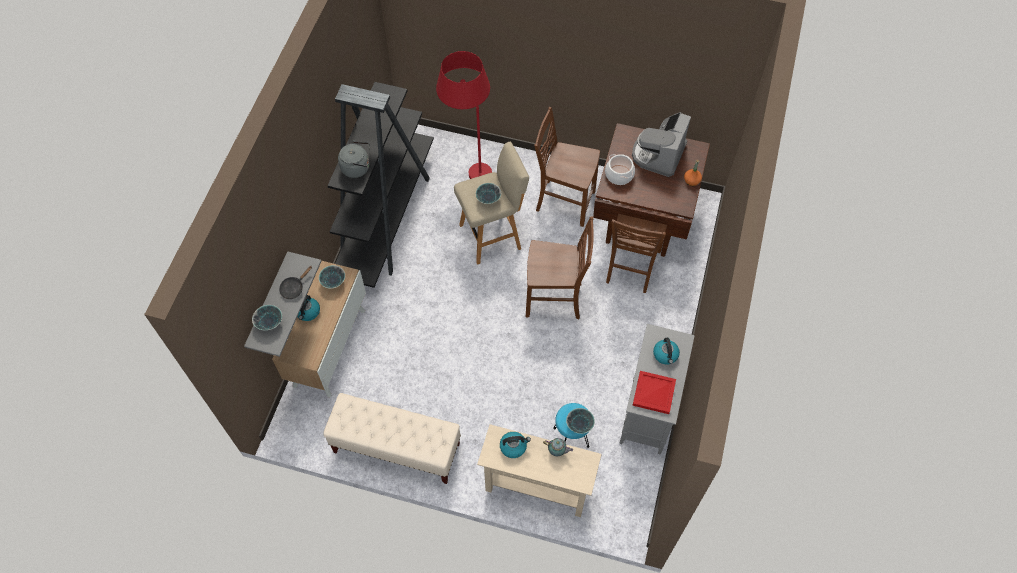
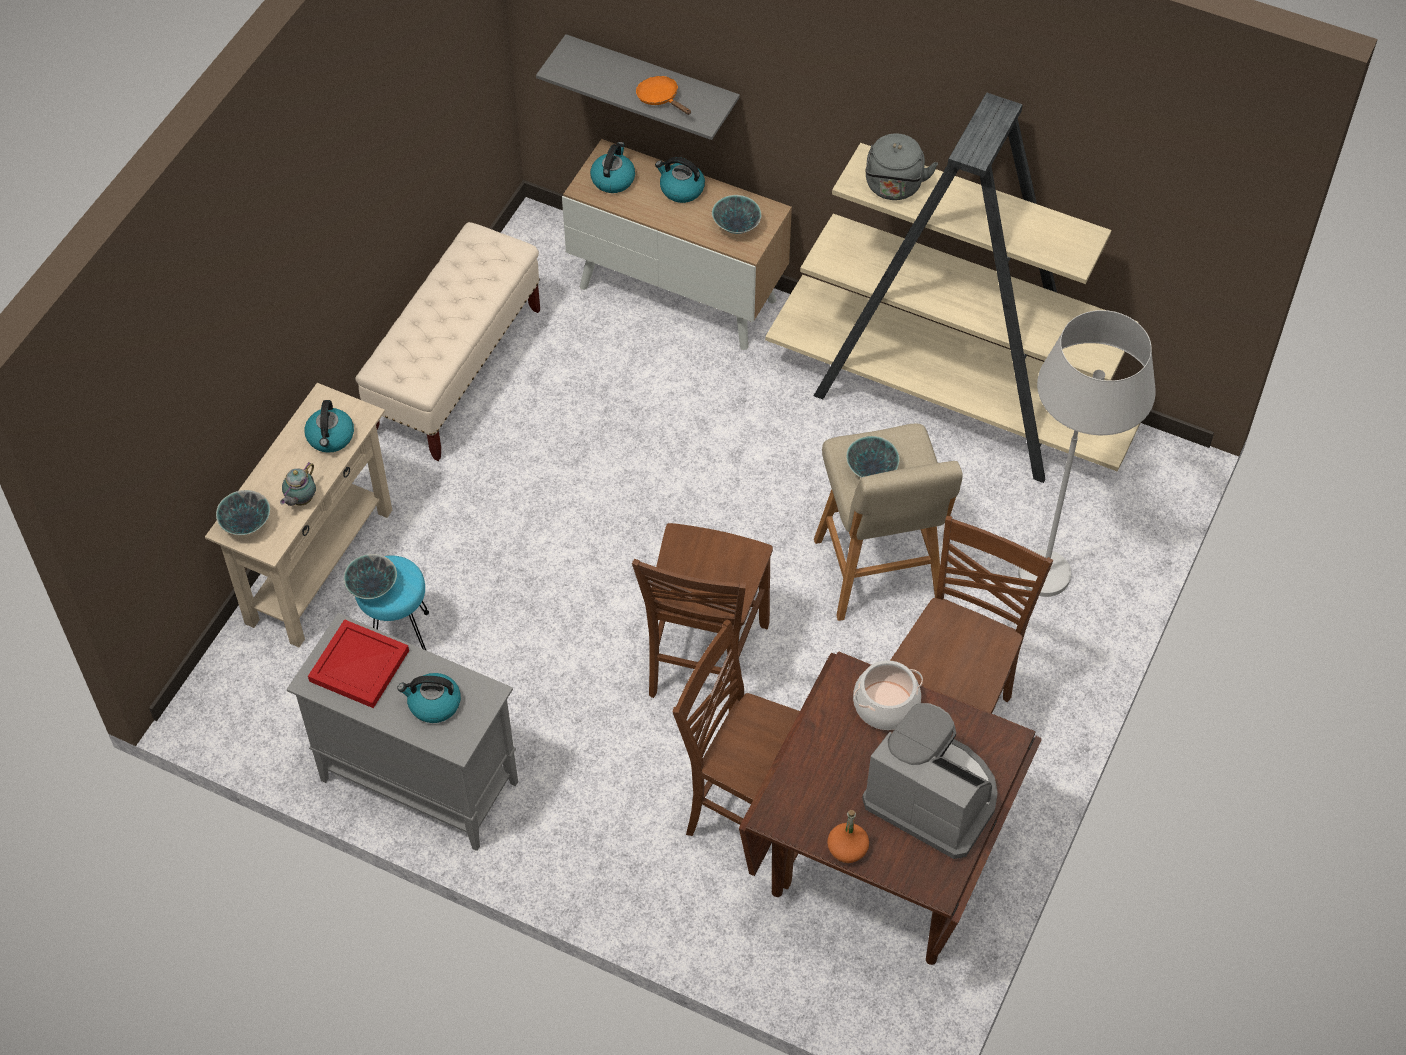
camera: 100 degrees right, 5 degrees down
bowl [252,305,282,330] -> bowl moved to [216,490,270,535]
black frying pan [279,266,312,299] -> orange frying pan [636,76,691,115]
black bookcase [327,82,434,288] -> beige bookcase [765,93,1140,483]
red floor lamp [436,51,492,179] -> white floor lamp [1018,310,1156,597]
none -> kettle [590,142,635,193]

